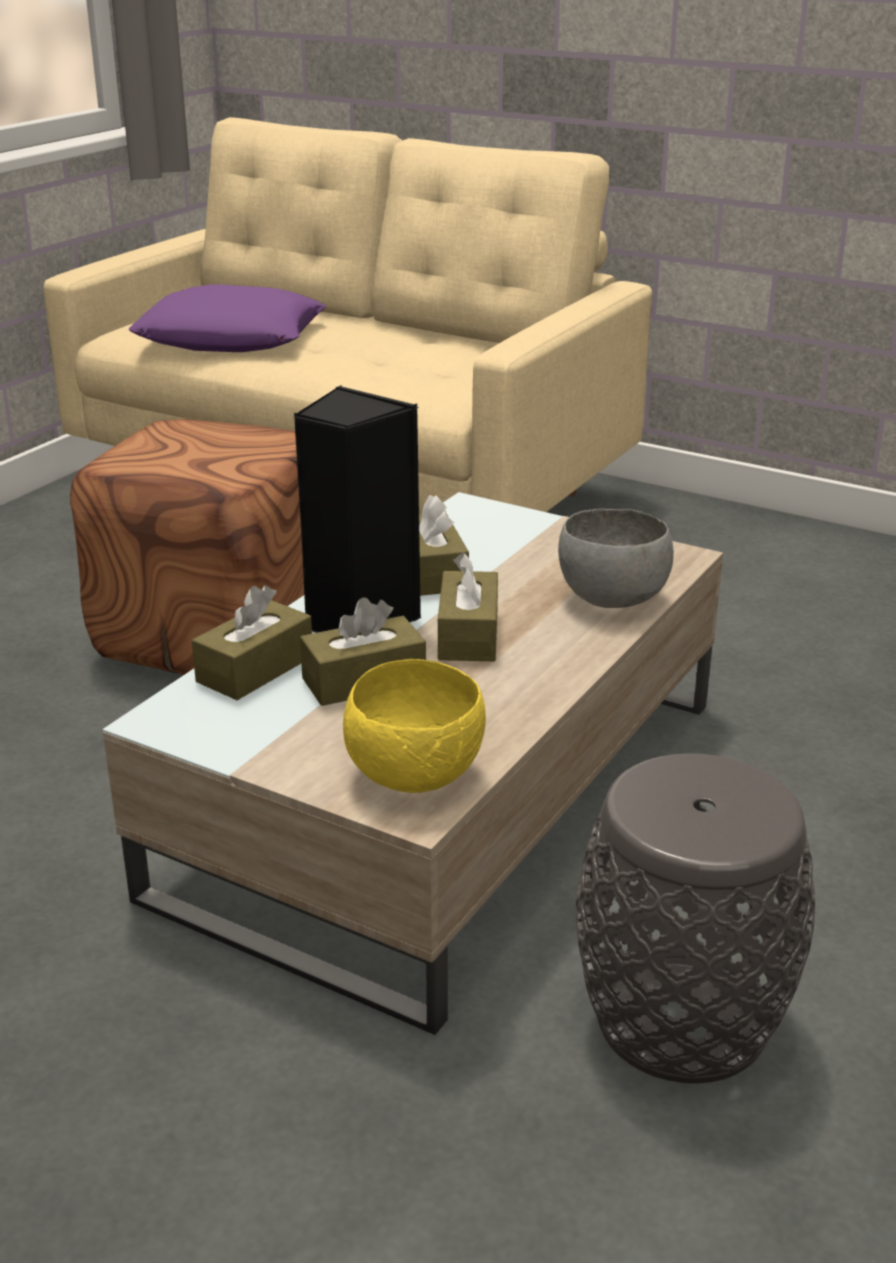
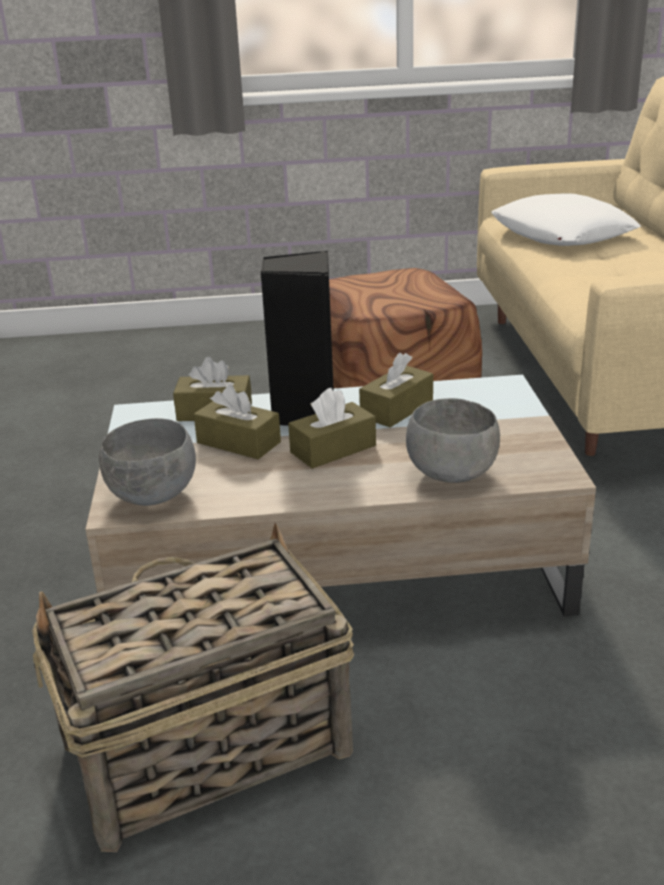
camera: 55 degrees right, 0 degrees up
purple pillow [128,284,326,352] -> white pillow [491,193,641,246]
yellow bowl [343,658,486,793] -> grey bowl [99,418,196,506]
grey stool [576,753,815,1083] -> basket [32,523,355,852]

